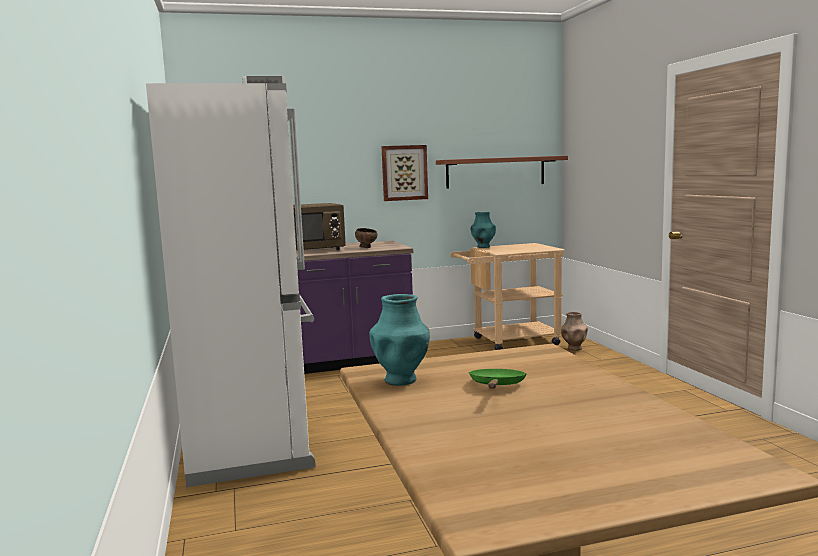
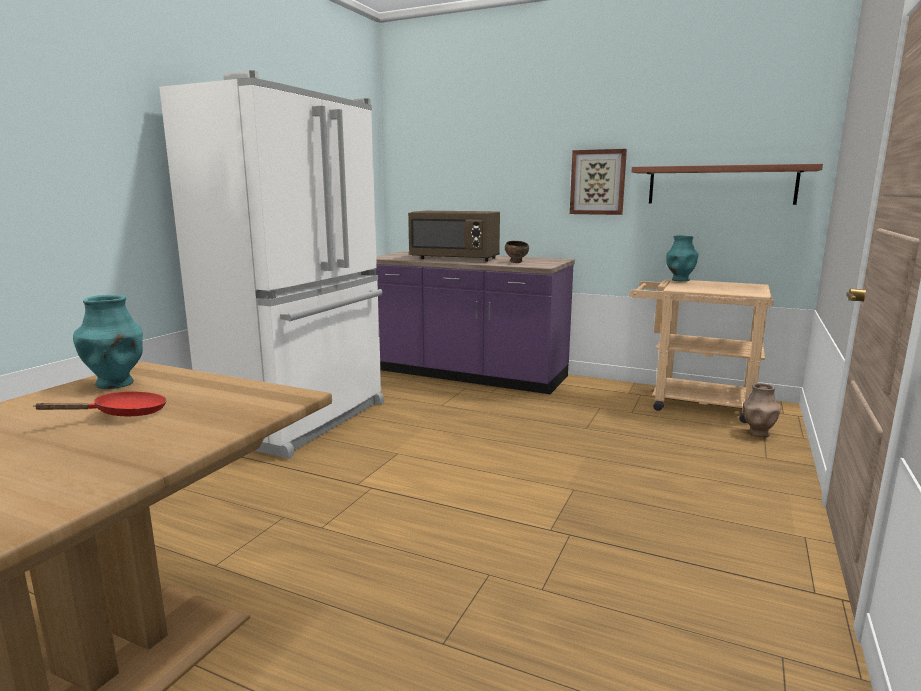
camera: 40 degrees right, 5 degrees up
green frying pan [469,369,526,389] -> red frying pan [33,391,167,416]

